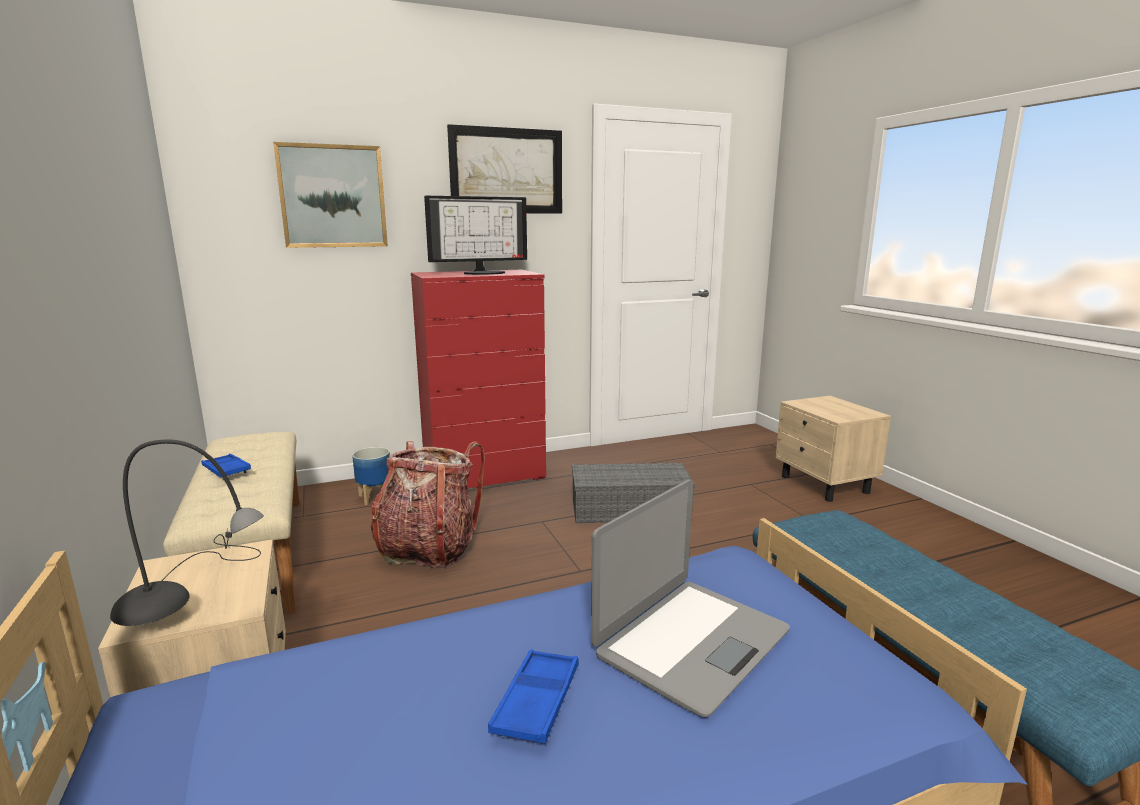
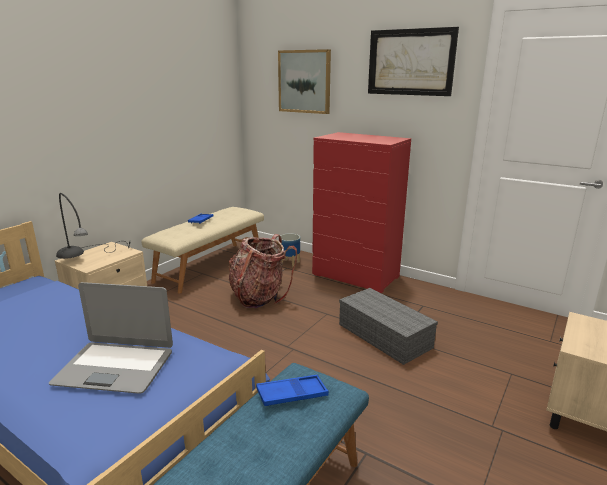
camera: 55 degrees right, 5 degrees up
monitor [424,196,527,275] -> none
blue tray [488,650,579,744] -> blue tray moved to [256,375,329,406]

